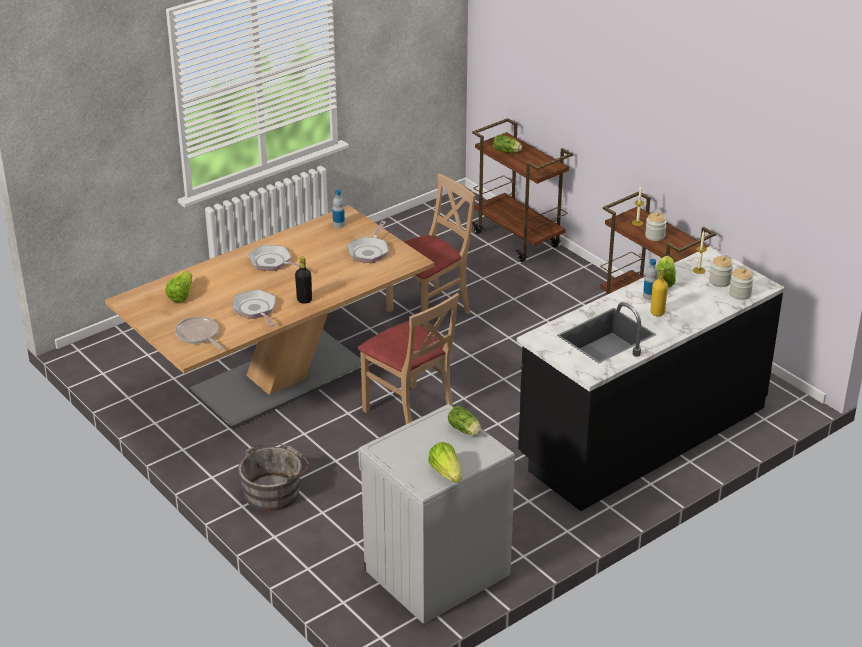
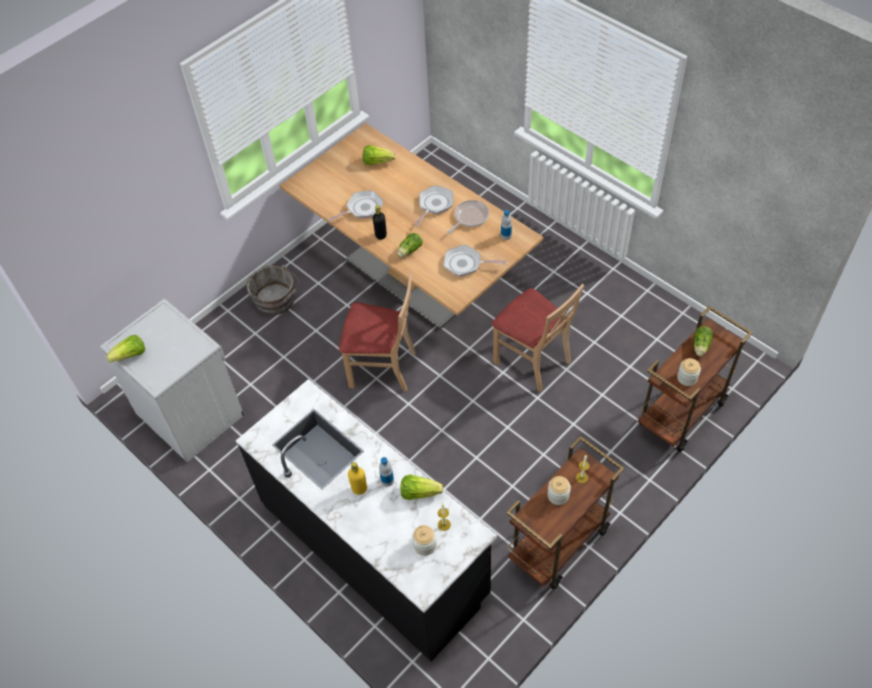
camera: 85 degrees right, 20 degrees up
frying pan [175,316,223,349] -> frying pan moved to [447,200,489,234]
beige chair [358,293,459,424] -> beige chair turned 120 degrees counterclockwise [339,273,416,392]
lettuce [448,406,481,436] -> lettuce moved to [397,233,423,257]
jar [729,268,754,300] -> jar moved to [677,358,701,386]

